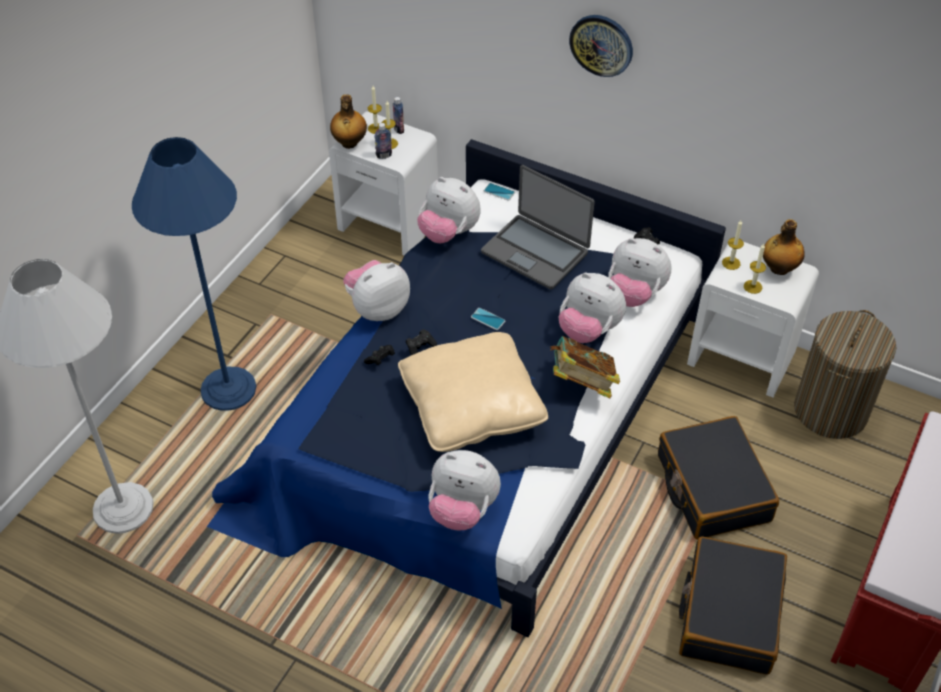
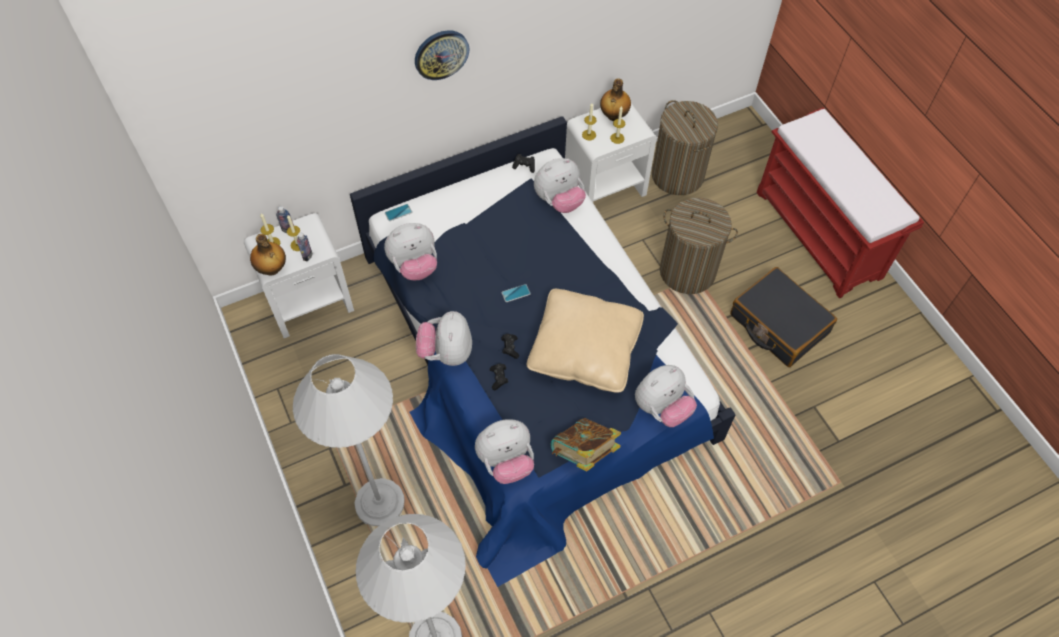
camera: 55 degrees left, 10 degrees up
blue floor lamp [132,137,256,411] -> white floor lamp [293,354,405,526]
laptop [481,165,594,289] -> none
book [550,336,620,398] -> book moved to [550,418,621,472]
plush toy [559,273,626,343] -> plush toy moved to [475,419,534,484]
black suitcase [658,416,779,540] -> laundry basket [660,198,738,294]

